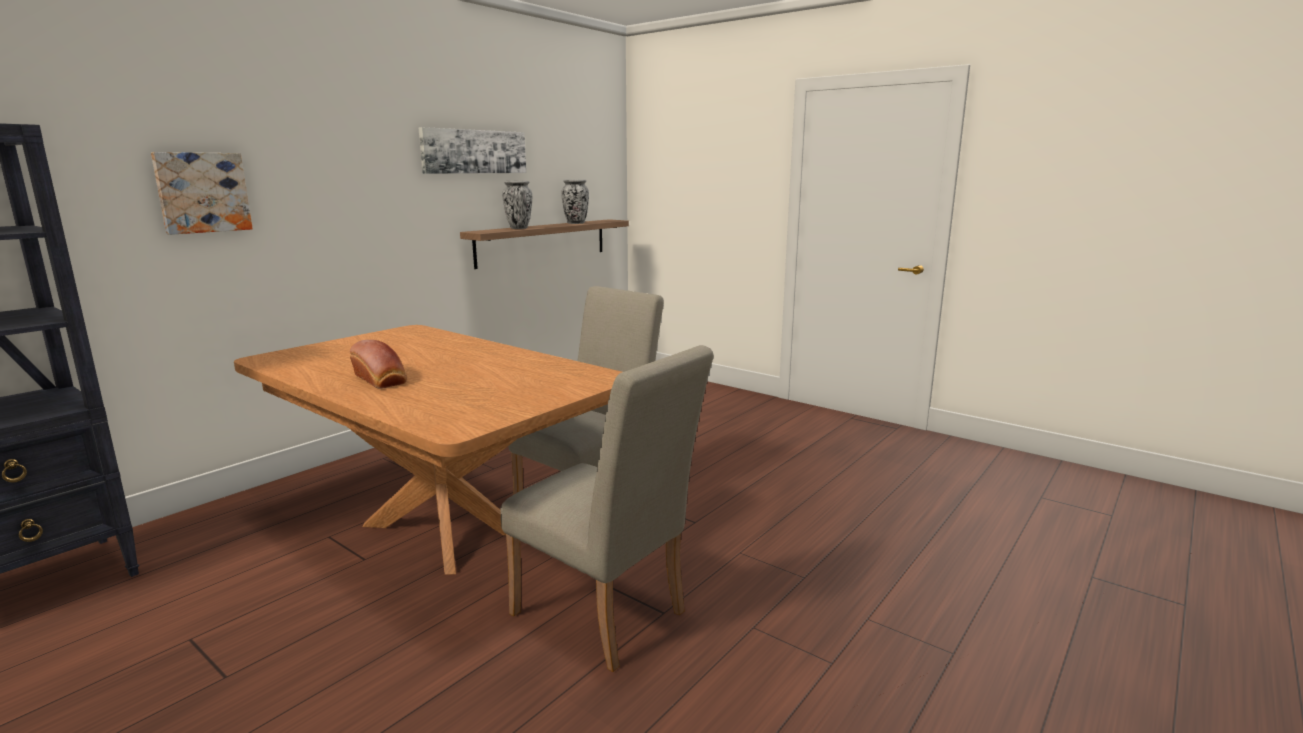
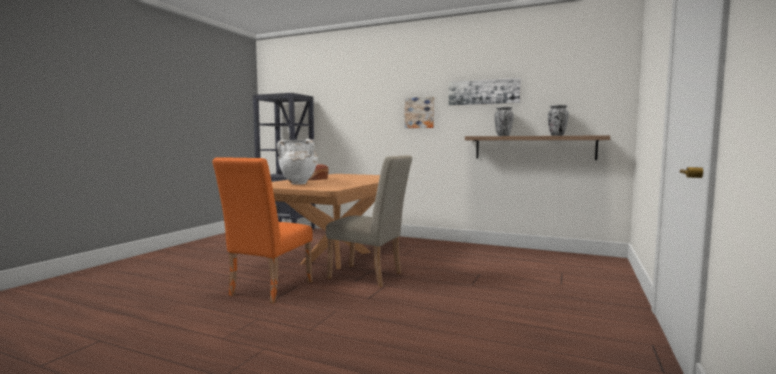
camera: 75 degrees right, 10 degrees down
picture [151,152,253,235] -> picture moved to [405,97,434,128]
beige chair [501,345,714,672] -> orange chair [212,157,313,303]
none -> white vase [277,139,318,185]

